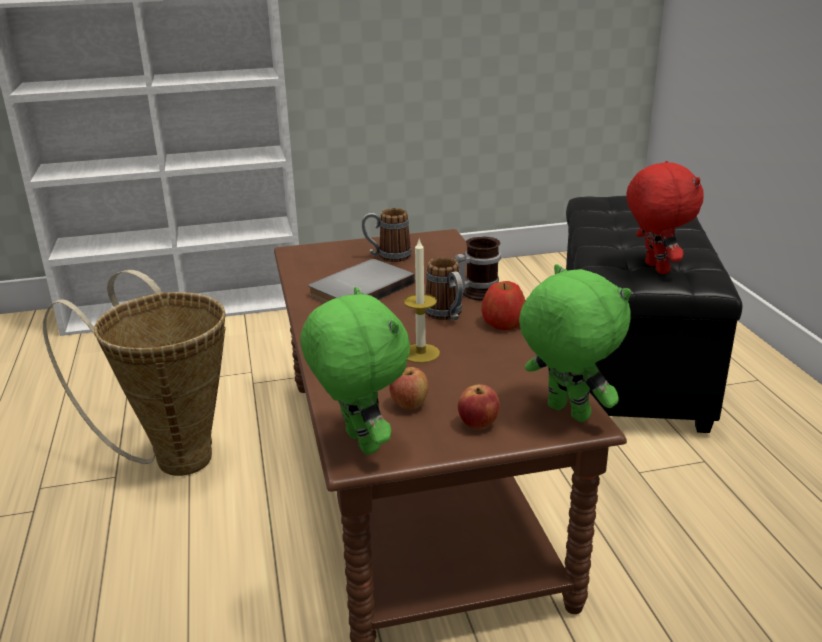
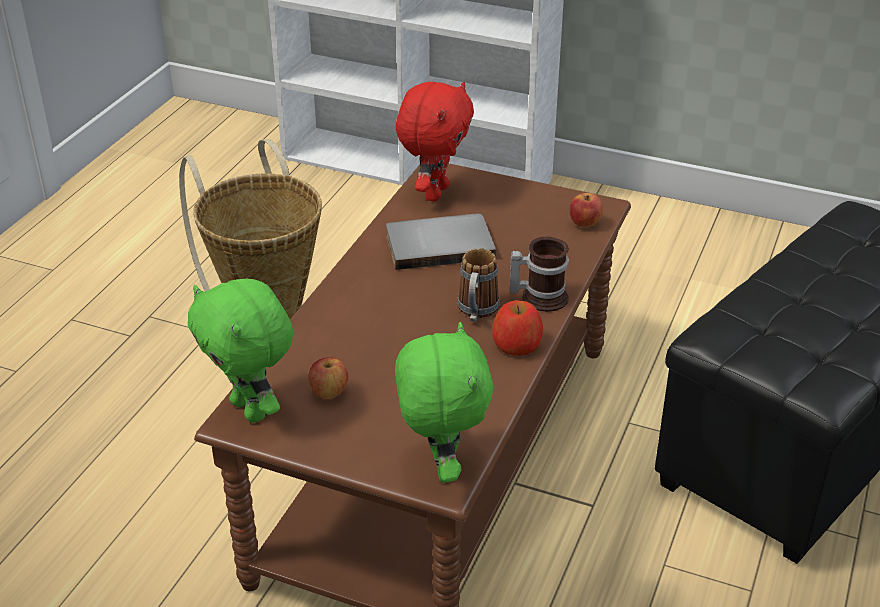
camera: 35 degrees right, 10 degrees up
green plush toy [301,287,410,455] -> green plush toy turned 135 degrees clockwise [188,279,293,423]
mug [362,208,412,262] -> none
candle [403,240,440,363] -> none
apple [458,384,500,430] -> apple moved to [570,193,603,228]
red plush toy [626,161,703,274] -> red plush toy moved to [396,82,474,202]

